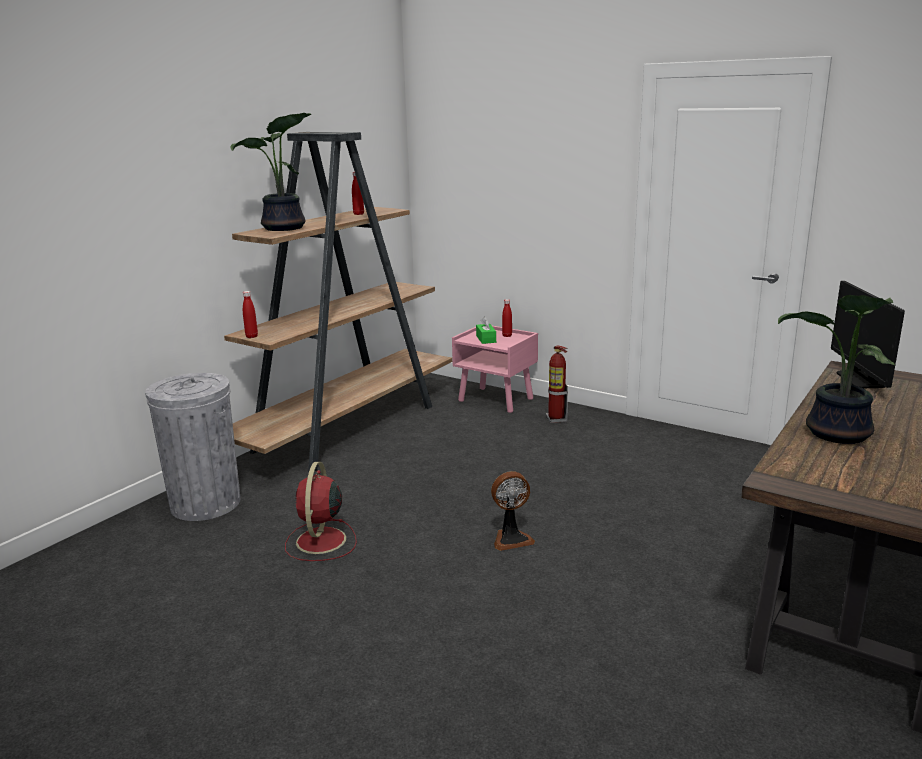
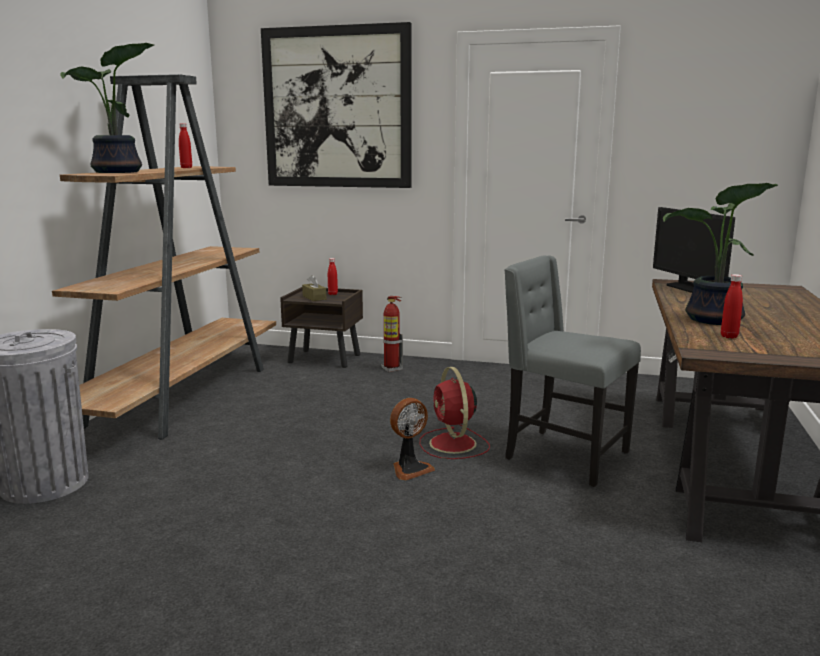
camera: 20 degrees left, 5 degrees down
red bottle [243,291,258,338] -> red bottle moved to [721,274,743,338]
red fan [285,462,357,561] -> red fan moved to [420,367,490,459]
pink nightstand [452,326,538,413] -> brown nightstand [280,287,363,368]
green tissue box [476,317,496,344] -> brown tissue box [302,275,326,301]
none -> picture [261,22,411,188]
none -> grey chair [504,255,641,487]

